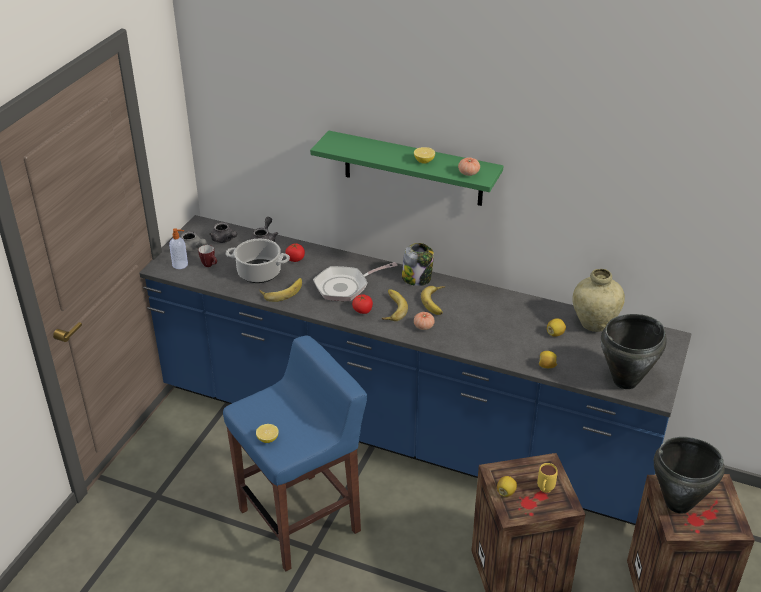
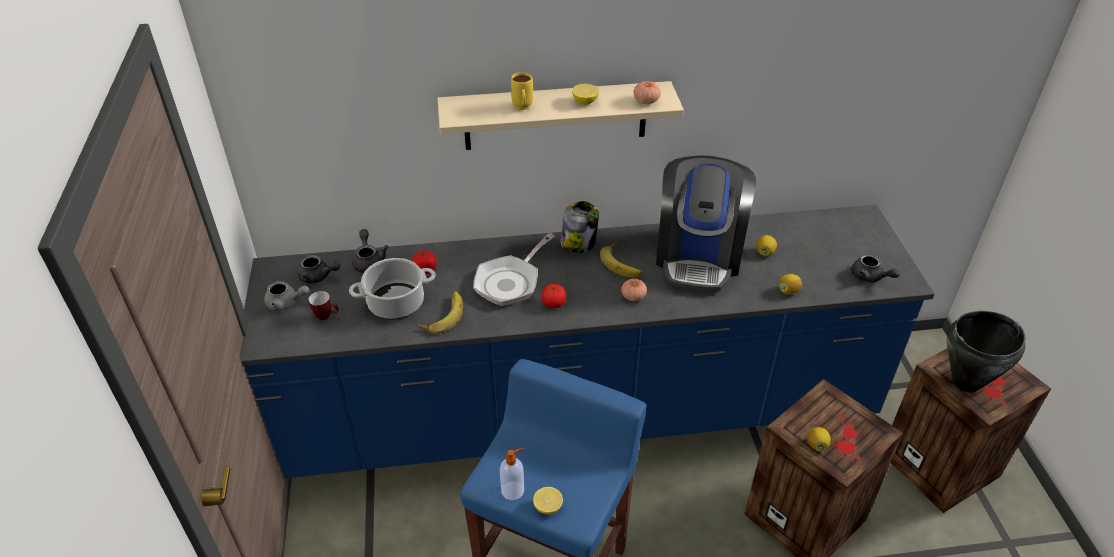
camera: 30 degrees left, 5 degrees up
soap dispenser [169,228,188,269] -> soap dispenser moved to [500,448,524,500]
green shelf [310,131,503,206] -> beige shelf [437,81,684,150]
banana [382,289,408,321] -> none
yellow mug [537,463,558,493] -> yellow mug moved to [511,72,533,110]
beige vase [572,269,625,332] -> none
black cooking pot [601,314,667,389] -> grey teapot [851,254,900,283]
none -> coffee machine [656,155,756,291]

